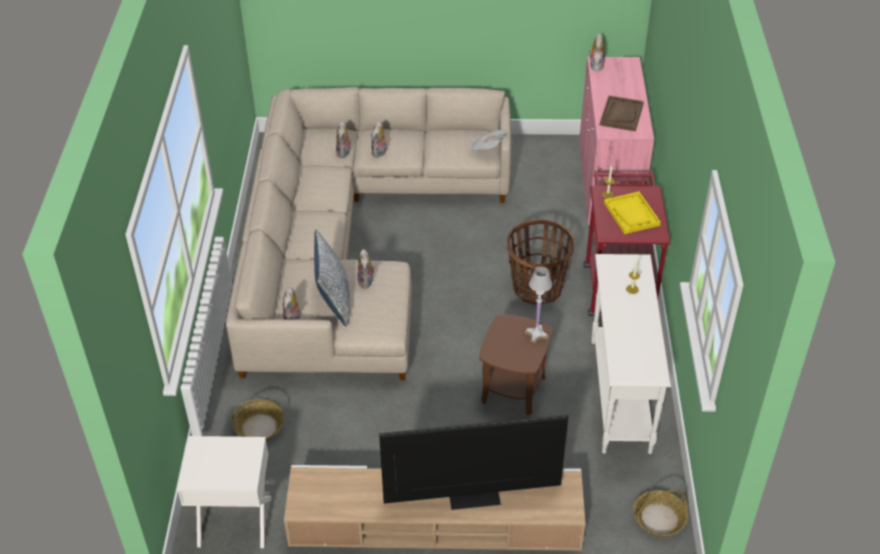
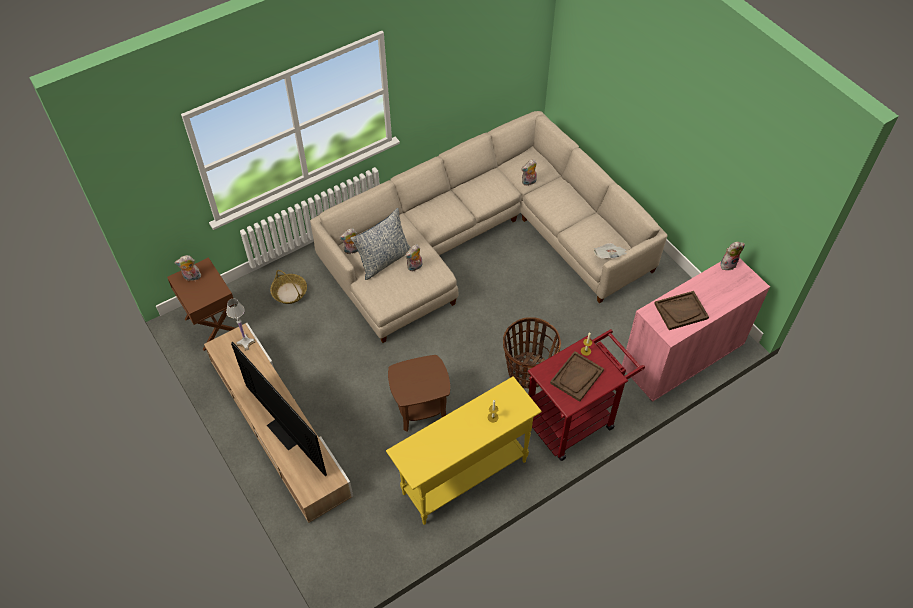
camera: 55 degrees right, 10 degrees up
white nightstand [177,436,272,548] -> brown nightstand [167,257,235,351]
plush toy [371,121,387,158] -> plush toy moved to [174,255,201,281]
white table lamp [525,267,552,343] -> white table lamp moved to [226,299,255,351]
white console table [591,254,671,454] -> yellow console table [386,376,542,525]
yellow tray [604,191,661,234] -> brown tray [550,351,604,402]
basket [633,490,688,537] -> none

